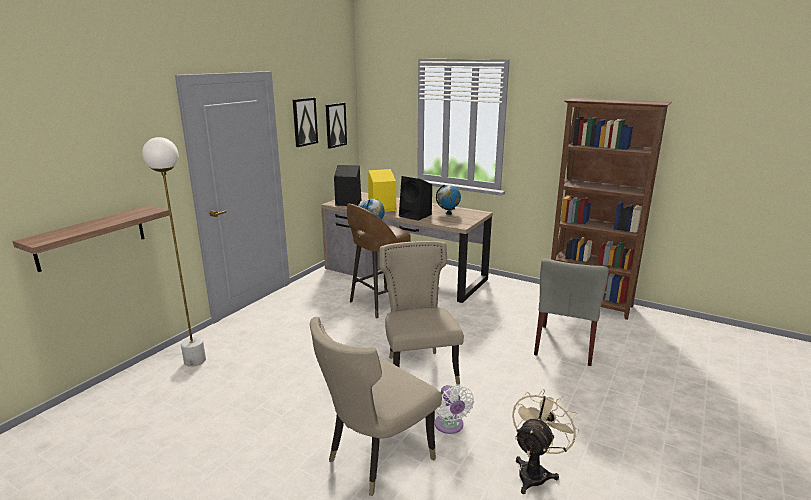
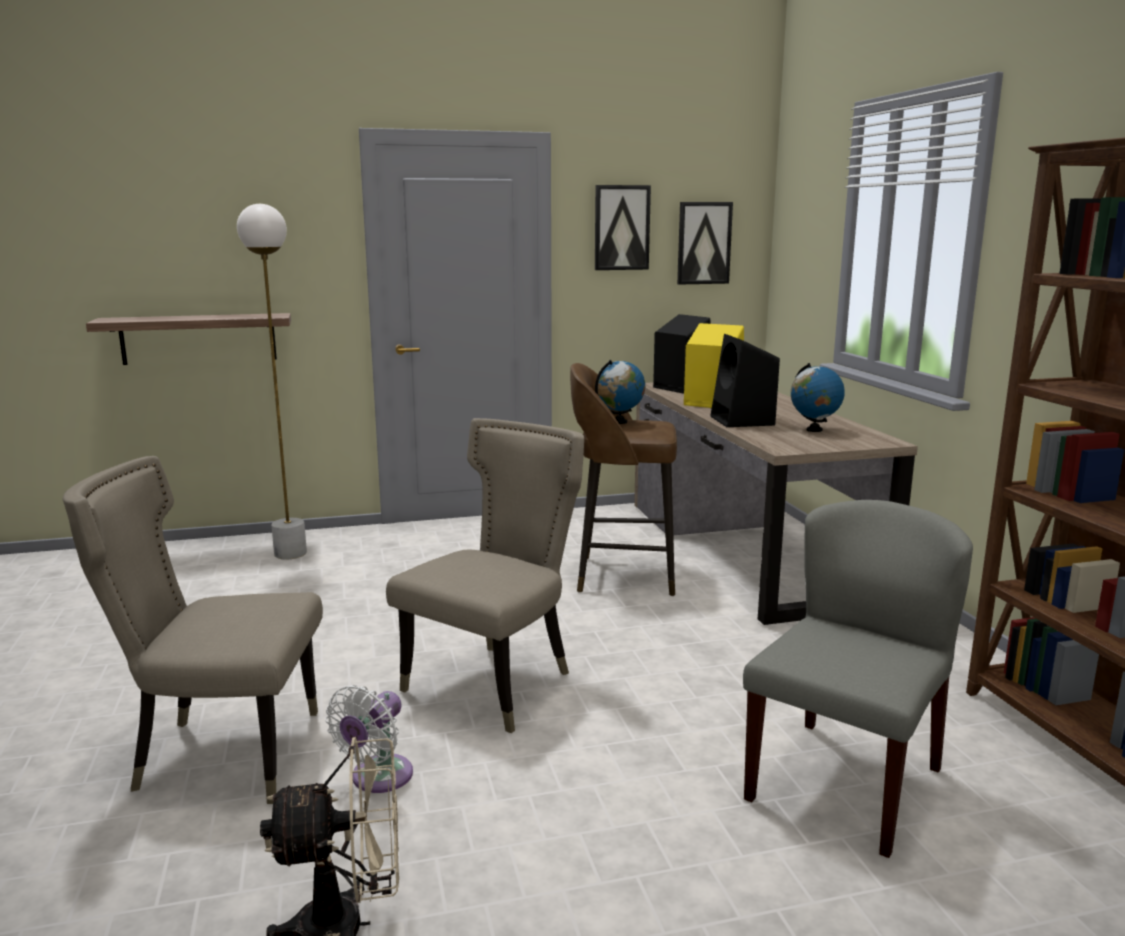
camera: 45 degrees right, 5 degrees down
grey chair [534,258,609,366] -> grey chair turned 150 degrees clockwise [743,500,973,858]

